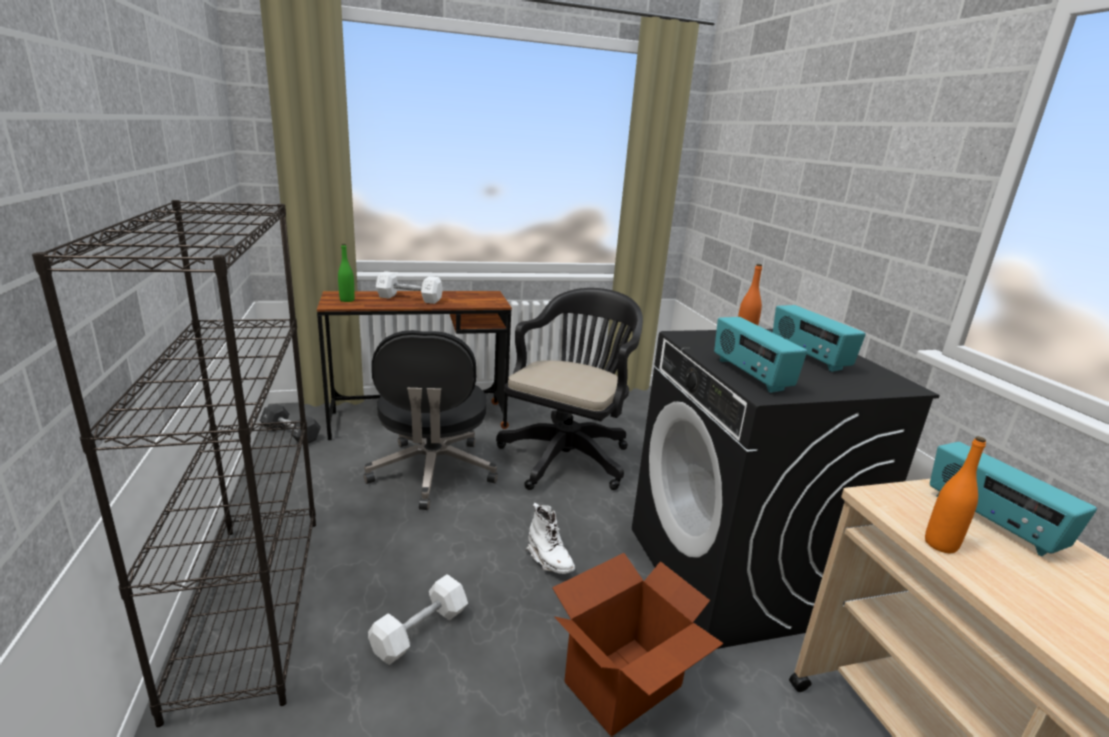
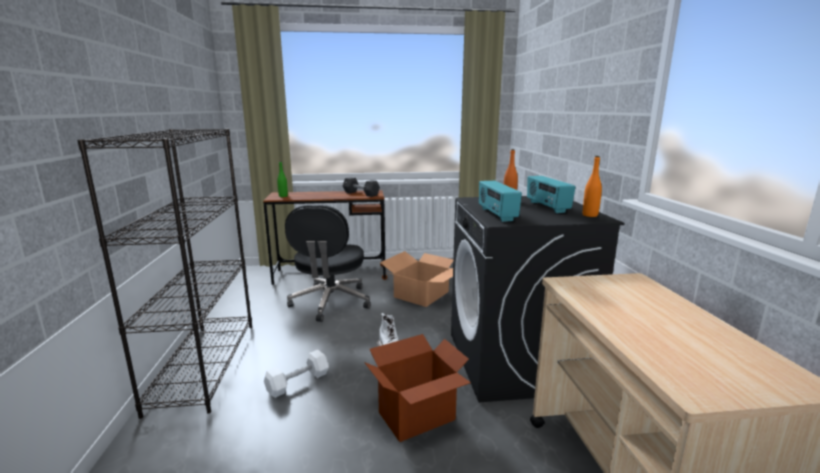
camera: 10 degrees right, 5 degrees down
black dumbbell [260,403,321,444] -> black dumbbell moved to [343,177,380,197]
white dumbbell [376,271,443,304] -> none
black office chair [496,288,643,490] -> cardboard box [380,251,453,307]
orange bottle [925,436,986,553] -> orange bottle moved to [583,156,602,217]
radio [930,442,1097,557] -> none

